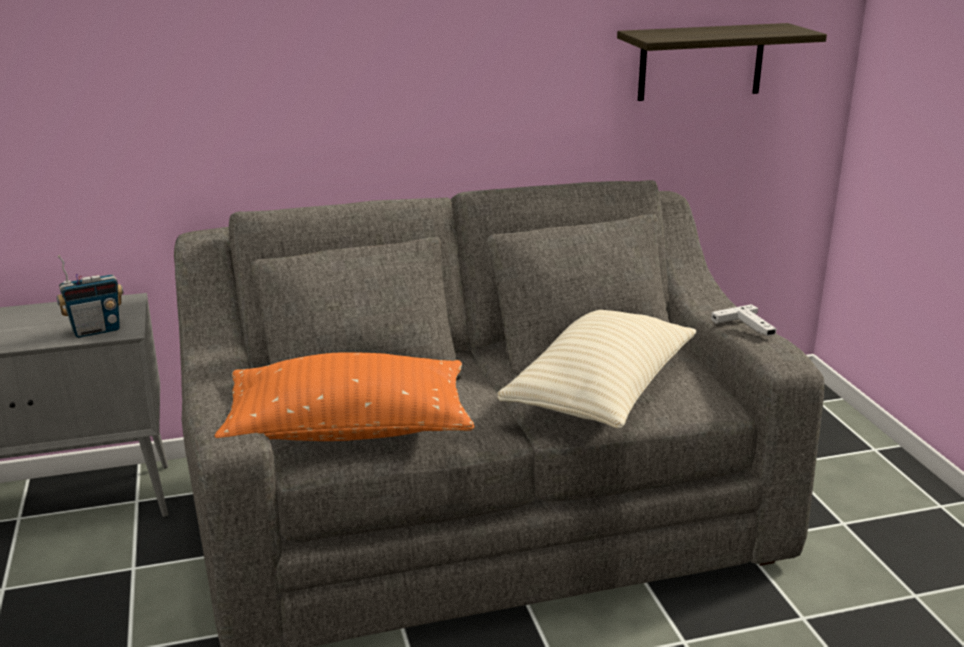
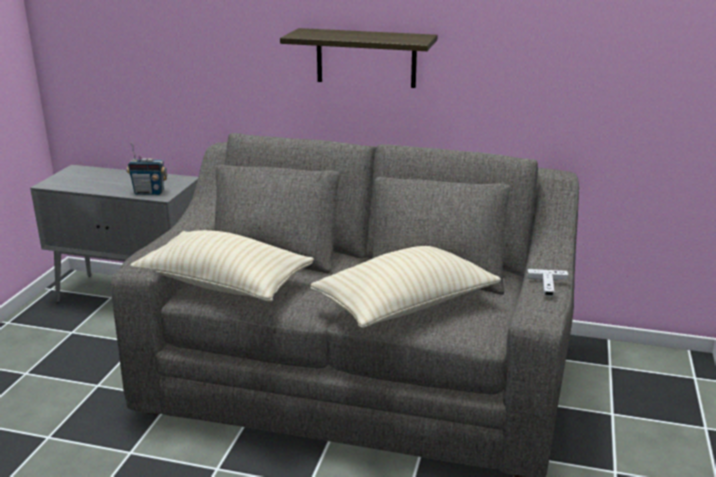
camera: 30 degrees right, 0 degrees up
orange pillow [215,352,475,441] -> beige pillow [130,230,314,302]
shelf [617,23,827,101] -> shelf moved to [280,28,438,88]

